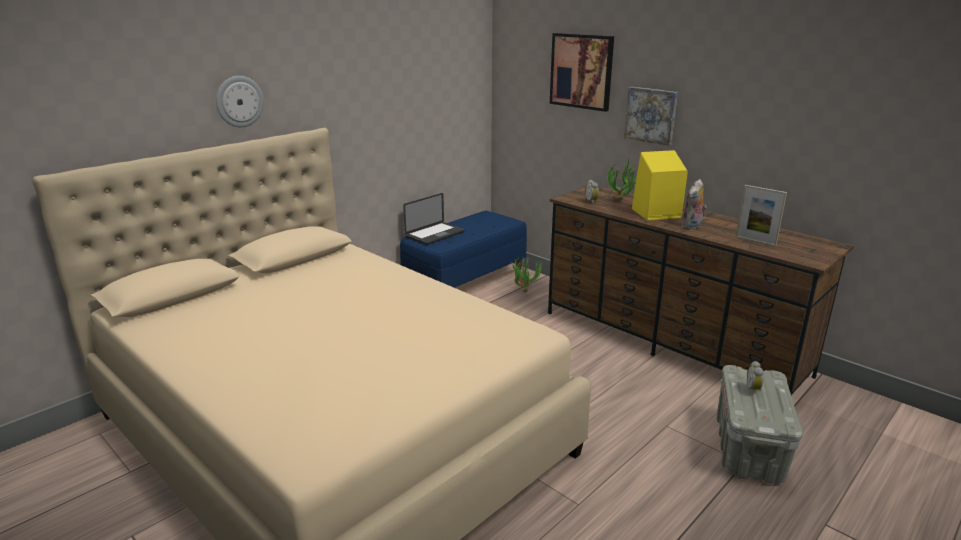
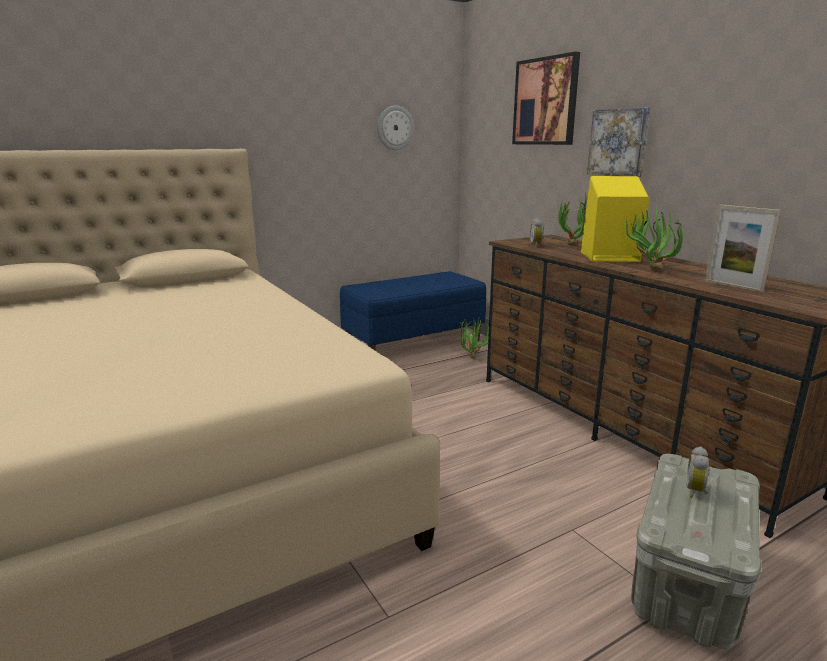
camera: 15 degrees right, 5 degrees down
wall clock [216,76,264,127] -> wall clock moved to [377,105,414,150]
laptop [403,193,465,245] -> none
plush toy [681,179,707,230] -> potted plant [626,206,686,271]

